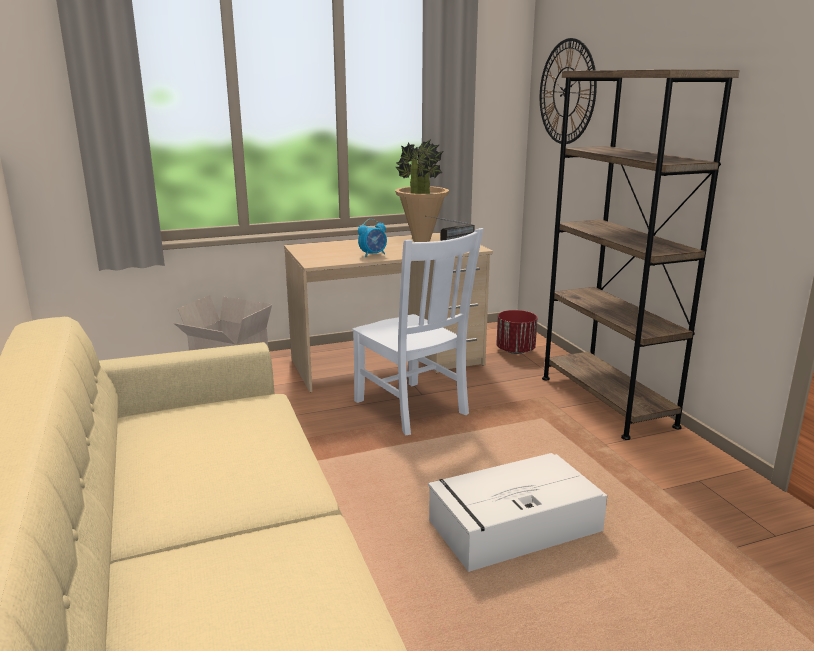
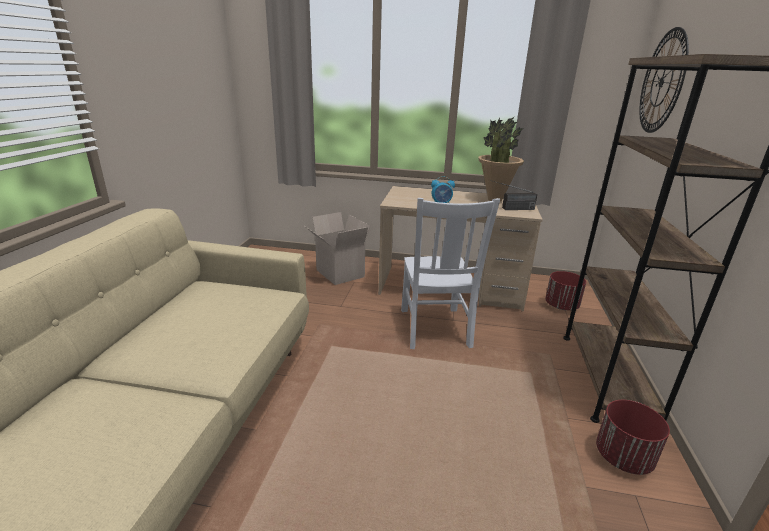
camera: 30 degrees right, 5 degrees up
white storage box [428,453,607,572] -> none
none -> red planter [596,400,670,475]

